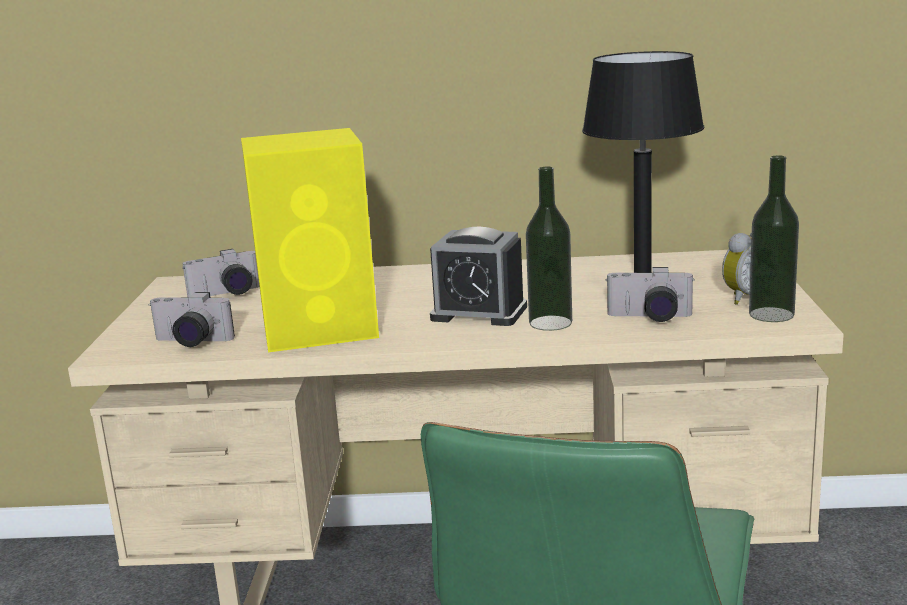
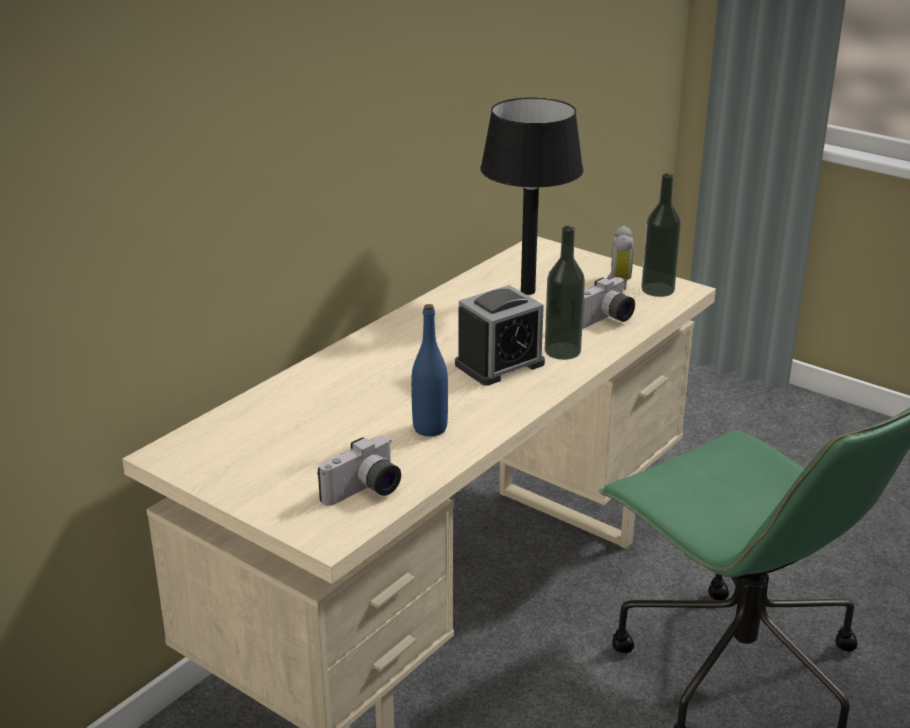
camera: 55 degrees left, 10 degrees up
camera [182,249,260,297] -> none
yellow speaker [241,128,379,352] -> blue bottle [411,304,448,437]

